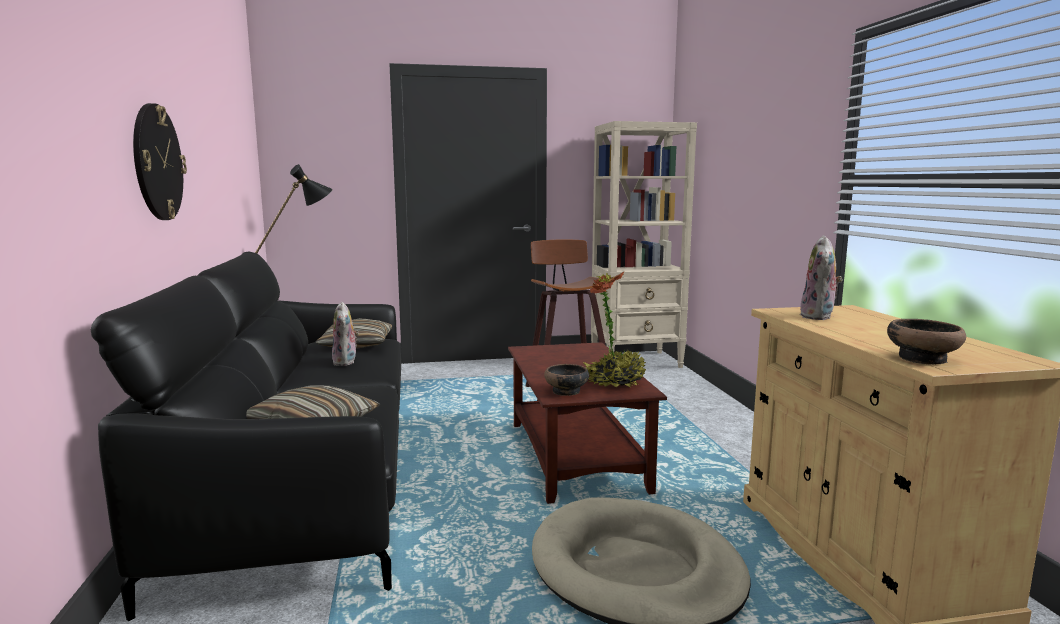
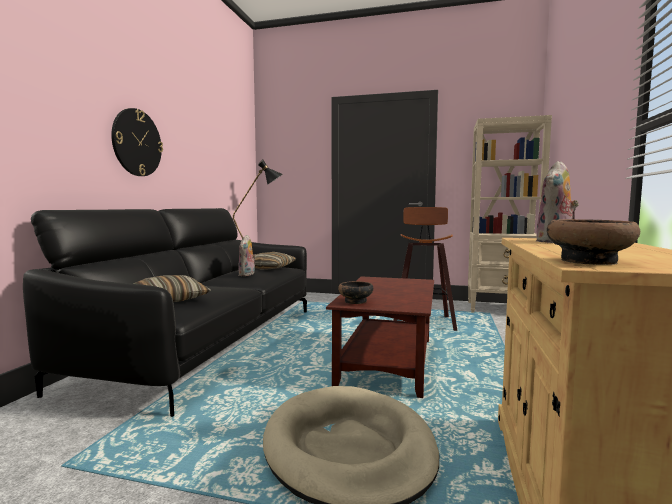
camera: 25 degrees right, 5 degrees down
potted plant [583,272,646,387] -> none

